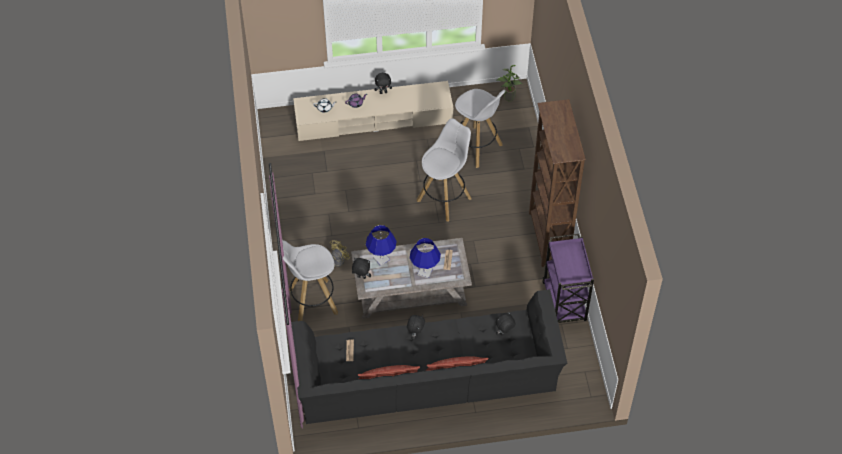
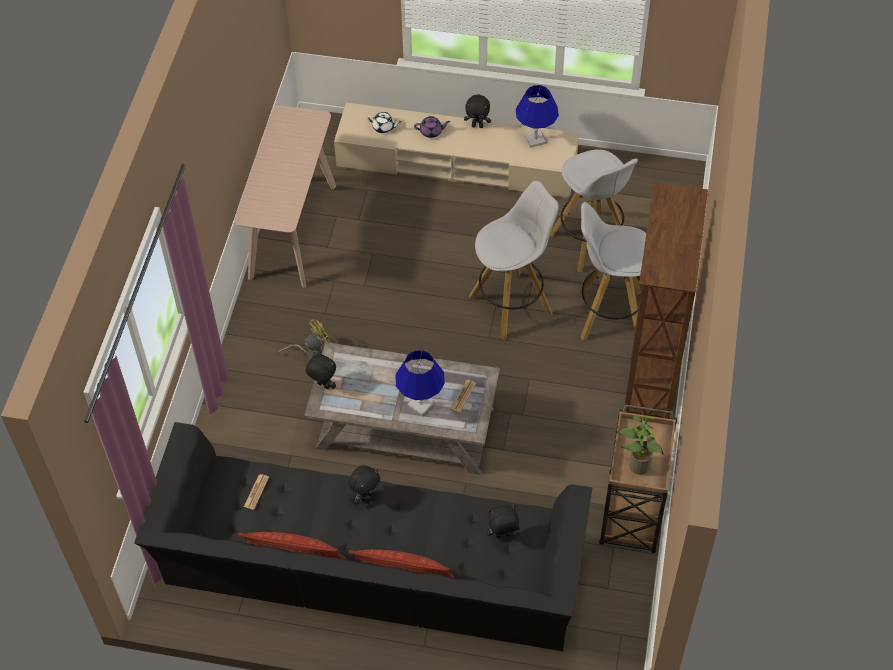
camera: 20 degrees right, 0 degrees up
white stool [282,240,338,321] -> white stool moved to [580,202,646,341]
blue table lamp [366,225,397,266] -> blue table lamp moved to [515,85,559,147]
potted plant [496,65,522,102] -> potted plant moved to [615,416,664,475]
purple cart [543,234,594,323] -> brown cart [599,405,677,553]
none -> beige console table [234,105,336,288]

